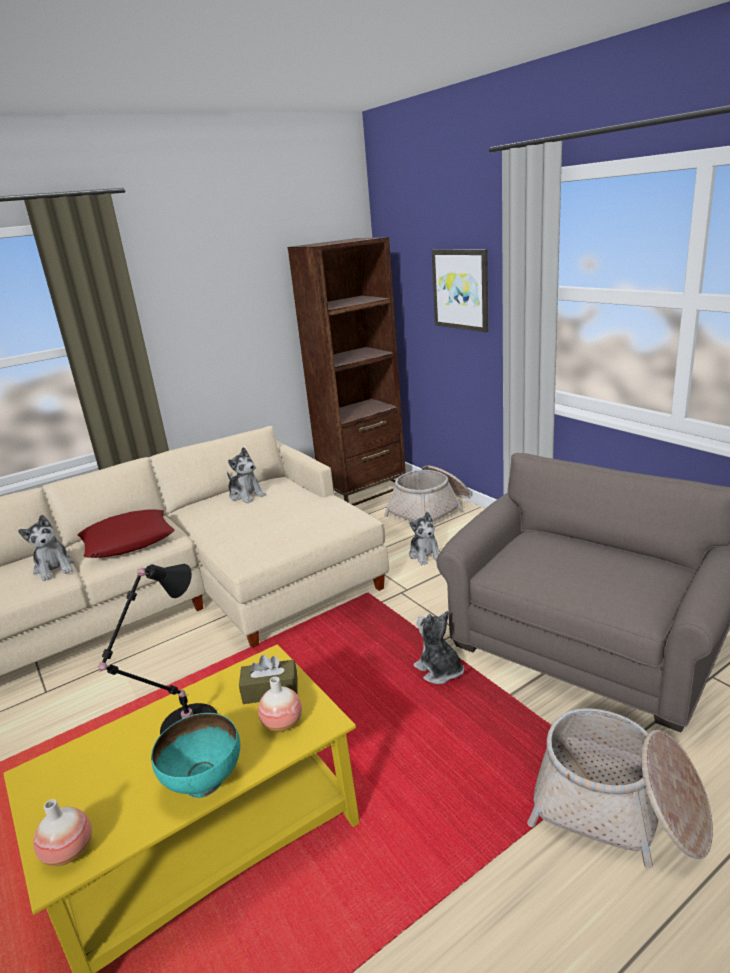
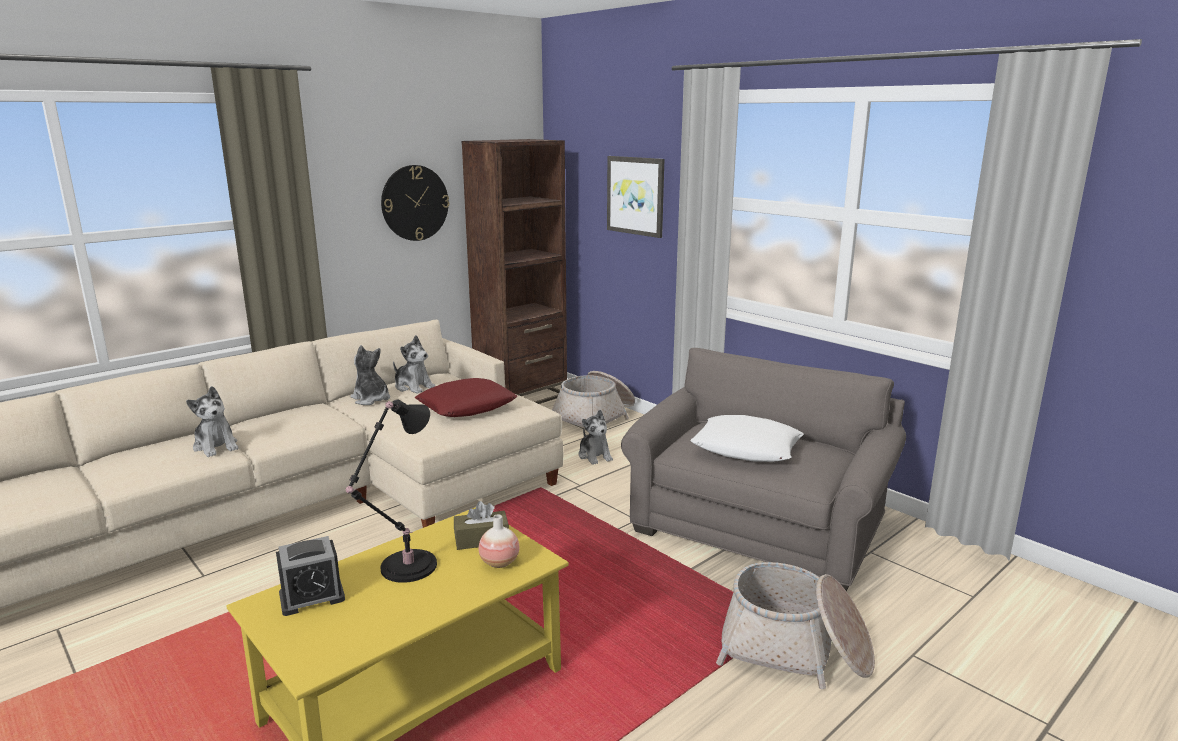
camera: 10 degrees left, 5 degrees down
vase [33,799,92,866] -> none
red pillow [77,509,175,558] -> red pillow moved to [415,378,517,417]
turquoise bowl [151,713,240,798] -> none
plush toy [413,611,464,684] -> plush toy moved to [350,345,390,405]
none -> alarm clock [276,536,345,616]
none -> wall clock [381,165,449,241]
none -> white pillow [691,415,804,462]

